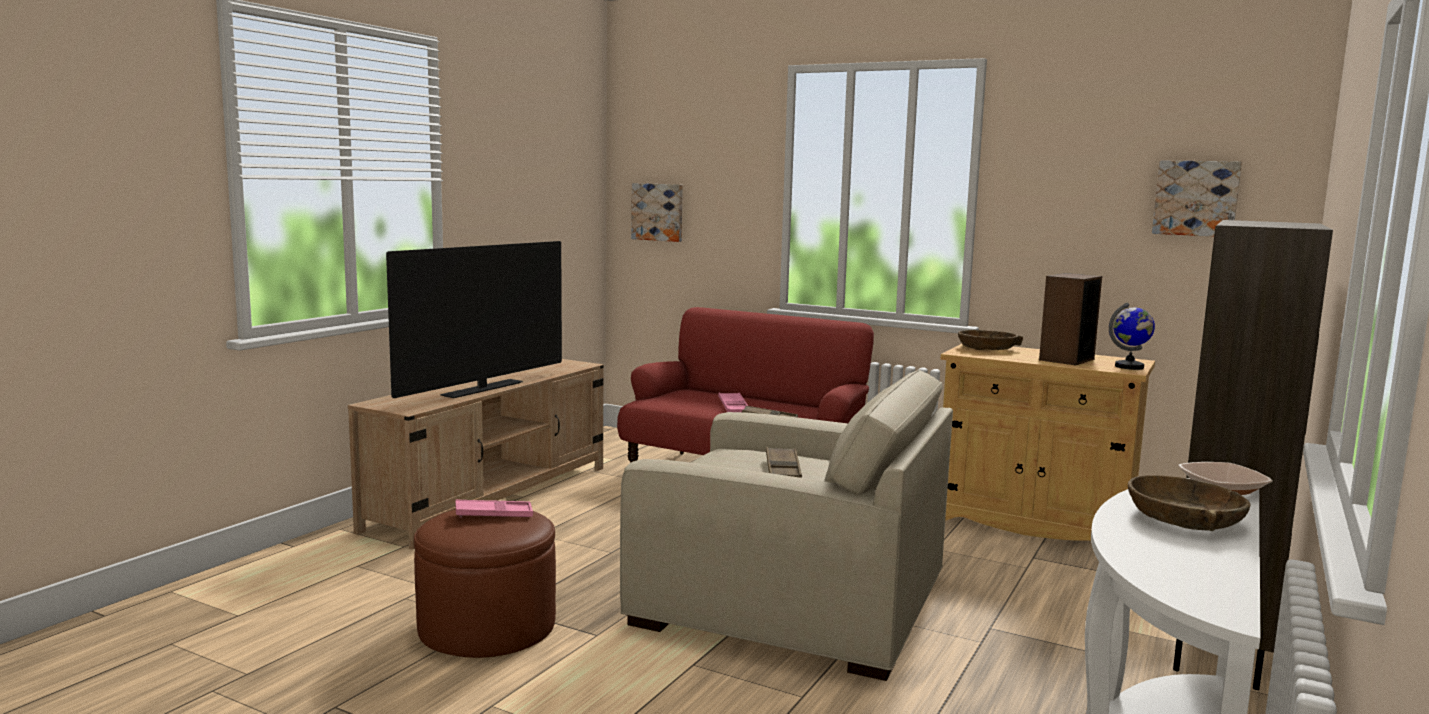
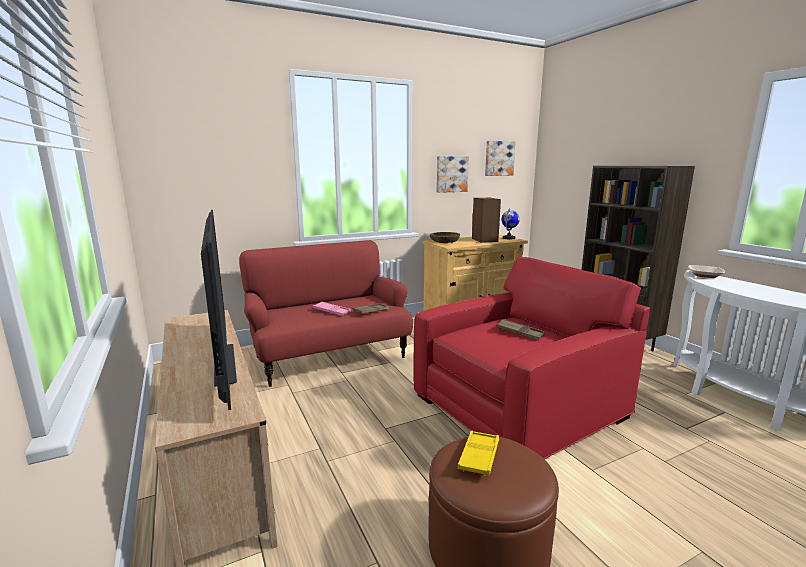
camera: 55 degrees left, 5 degrees up
pink tray [455,499,533,518] -> yellow tray [458,431,499,476]
beige armchair [620,369,953,681] -> red armchair [414,256,650,459]
picture [631,183,683,242] -> picture moved to [436,156,469,193]
brown bowl [1128,475,1250,531] -> none

